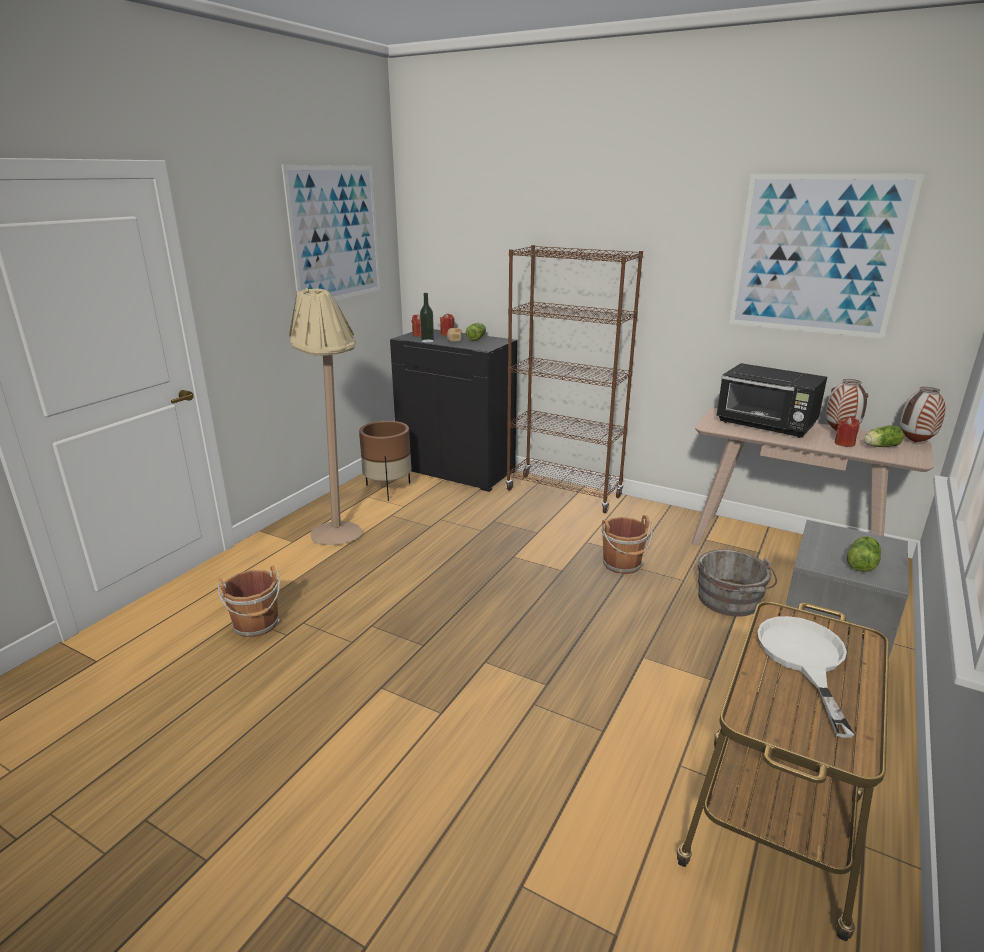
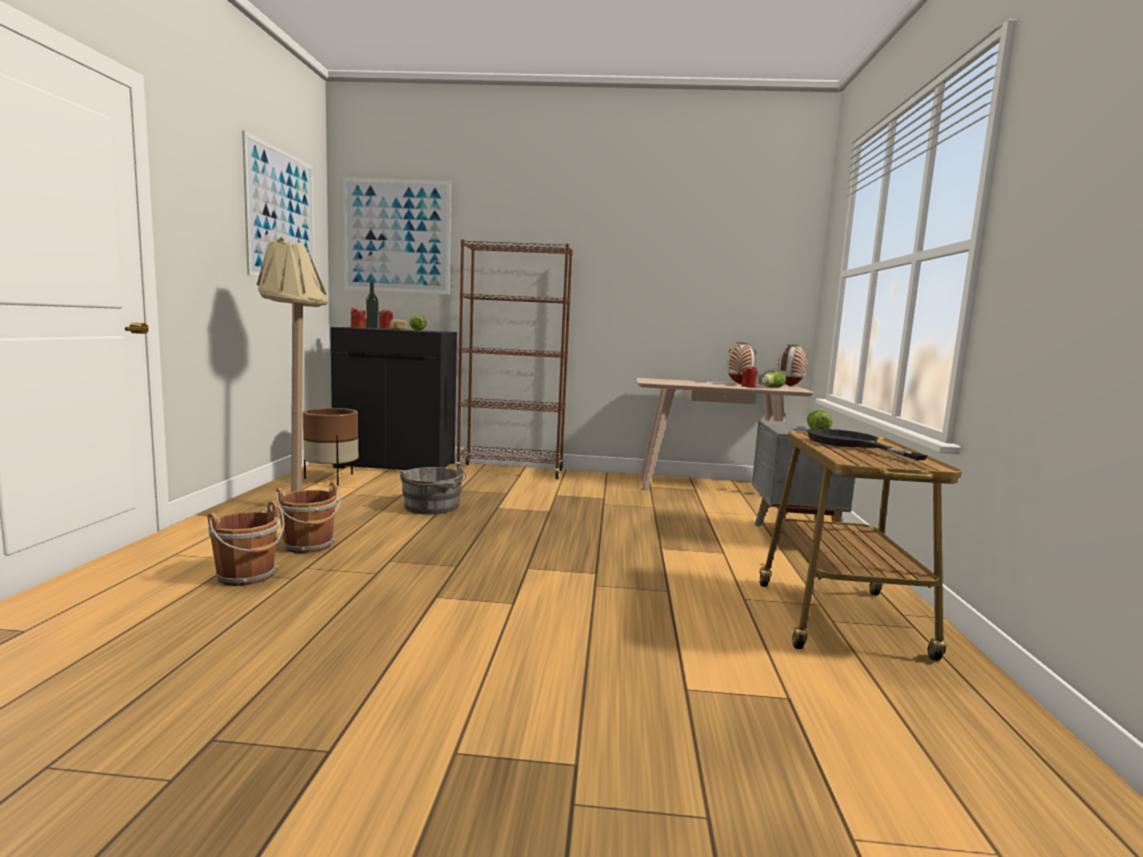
camera: 25 degrees left, 15 degrees down
brown bucket [602,515,652,574] -> brown bucket moved to [276,481,341,553]
grey bucket [698,550,777,617] -> grey bucket moved to [400,466,467,515]
black microwave [716,363,827,438] -> none
picture [729,174,924,339] -> picture moved to [343,178,451,295]
white frying pan [757,616,855,738] -> black frying pan [807,429,927,460]

